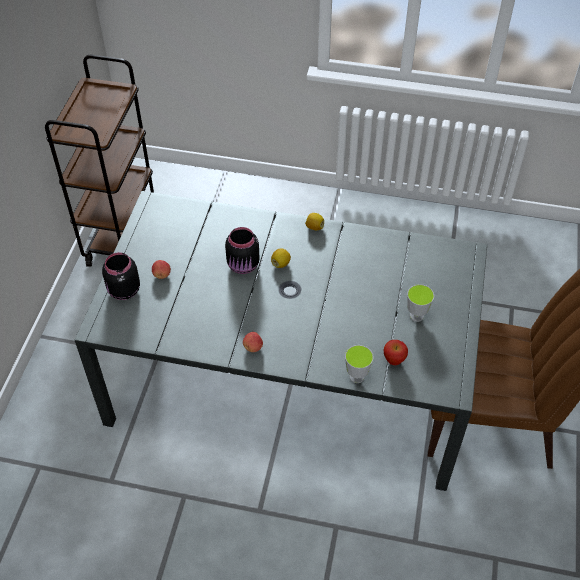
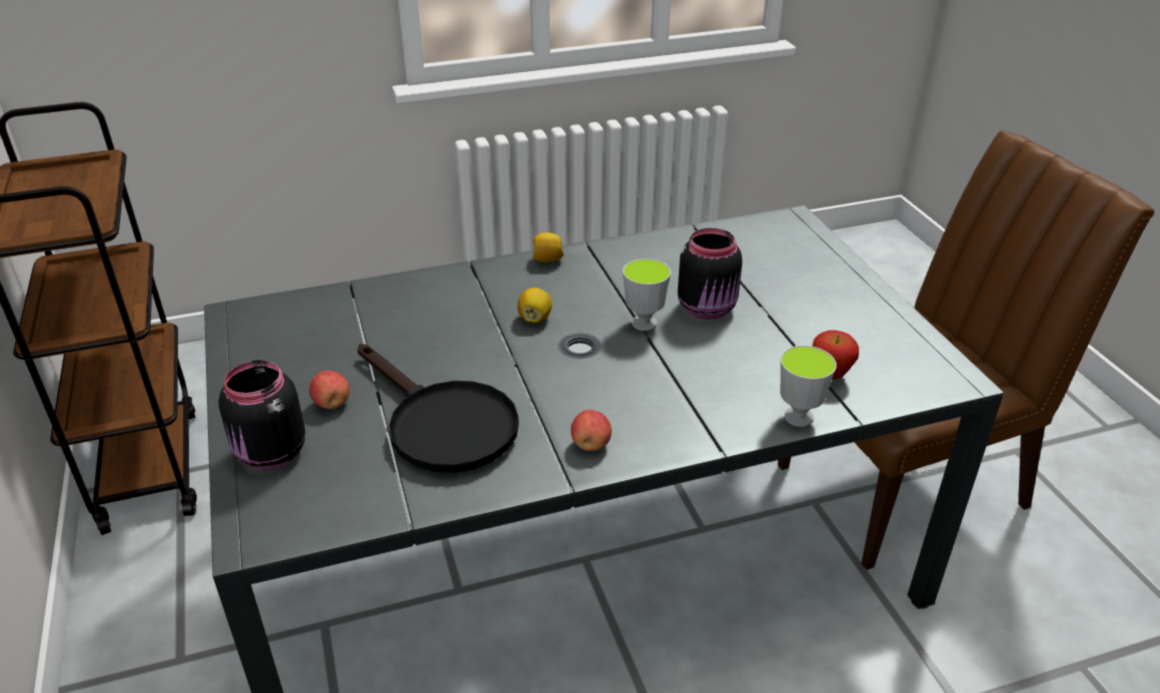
camera: 30 degrees left, 15 degrees down
black jar [225,227,260,274] -> black jar moved to [678,228,742,319]
cup [407,284,434,322] -> cup moved to [623,258,671,331]
none -> black frying pan [357,344,519,473]

